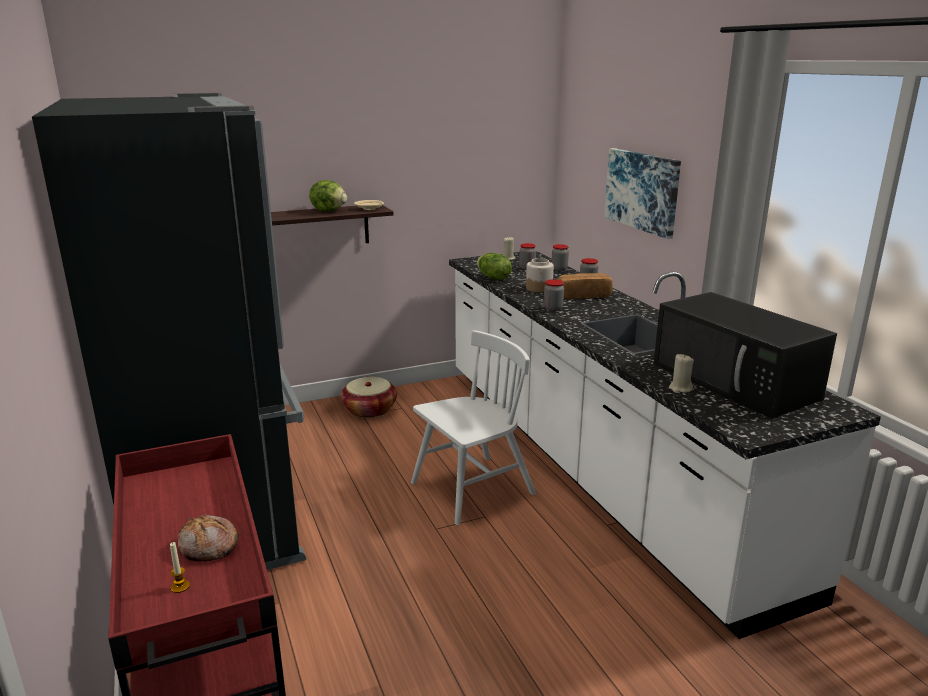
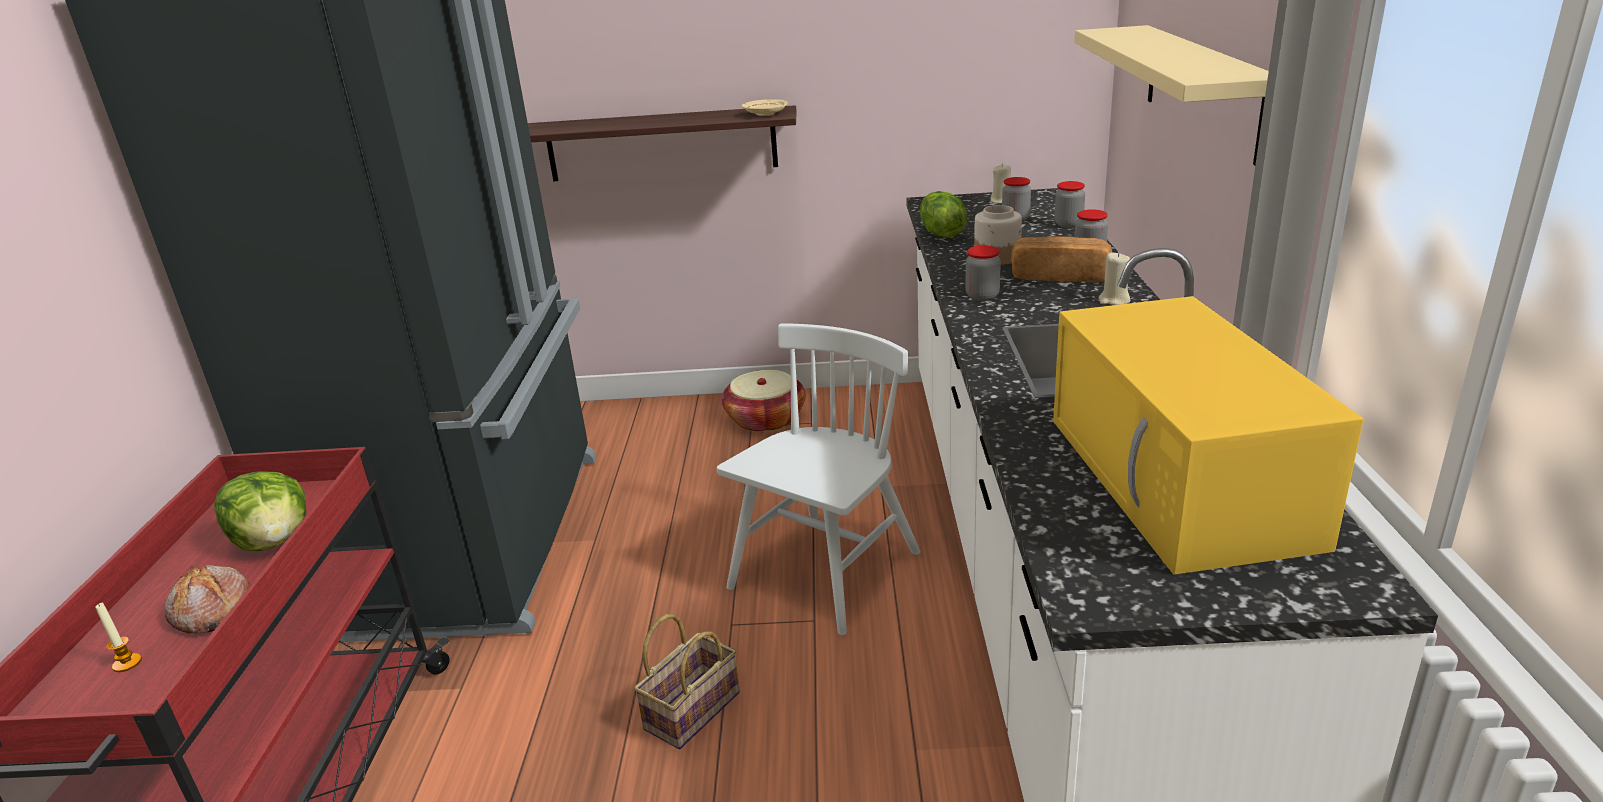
camera: 25 degrees right, 5 degrees up
lettuce [309,180,347,211] -> lettuce moved to [214,471,306,551]
white chair [411,330,536,525] -> white chair turned 45 degrees counterclockwise [717,324,921,635]
picture [604,148,681,239] -> beige shelf [1075,25,1269,165]
black microwave [654,292,837,419] -> yellow microwave [1053,296,1364,574]
beige candle [669,354,694,393] -> beige candle moved to [1099,252,1130,305]
none -> basket [634,614,740,749]

